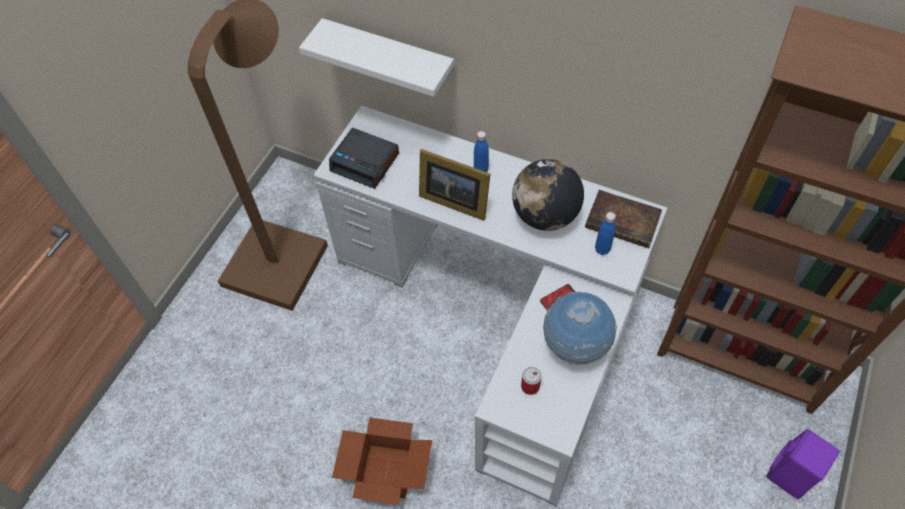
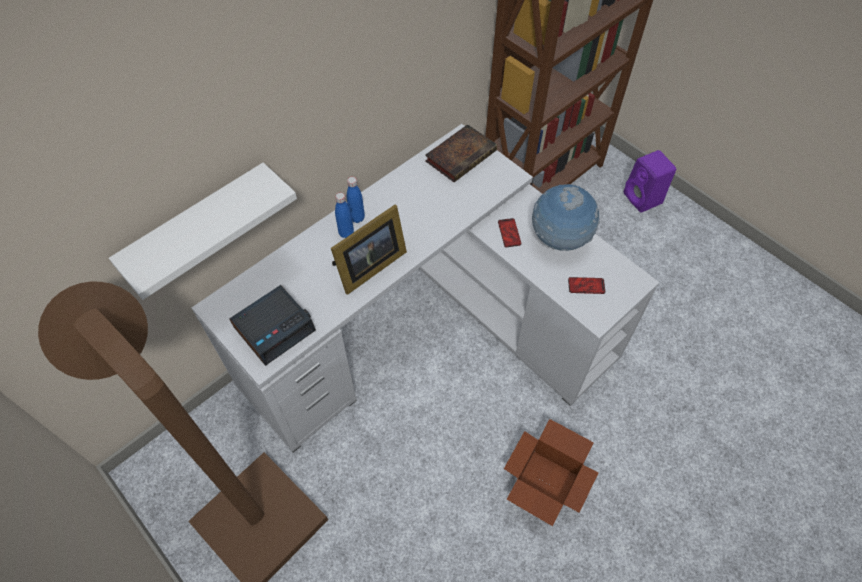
camera: 70 degrees left, 0 degrees up
globe [512,159,584,231] -> none
can [521,367,542,395] -> phone [568,277,605,294]
blue bottle [595,212,616,255] -> blue bottle moved to [347,177,365,223]

